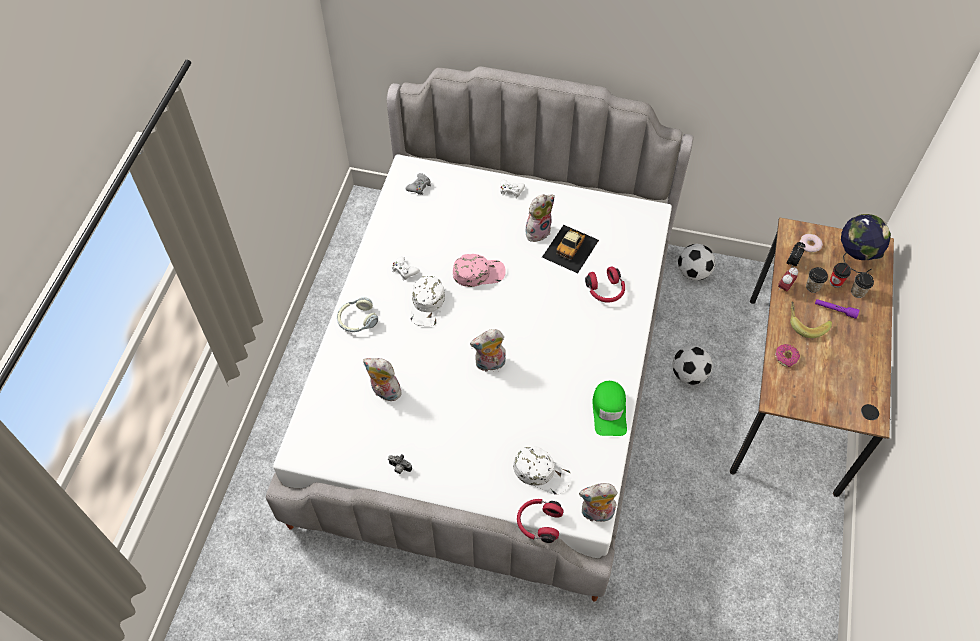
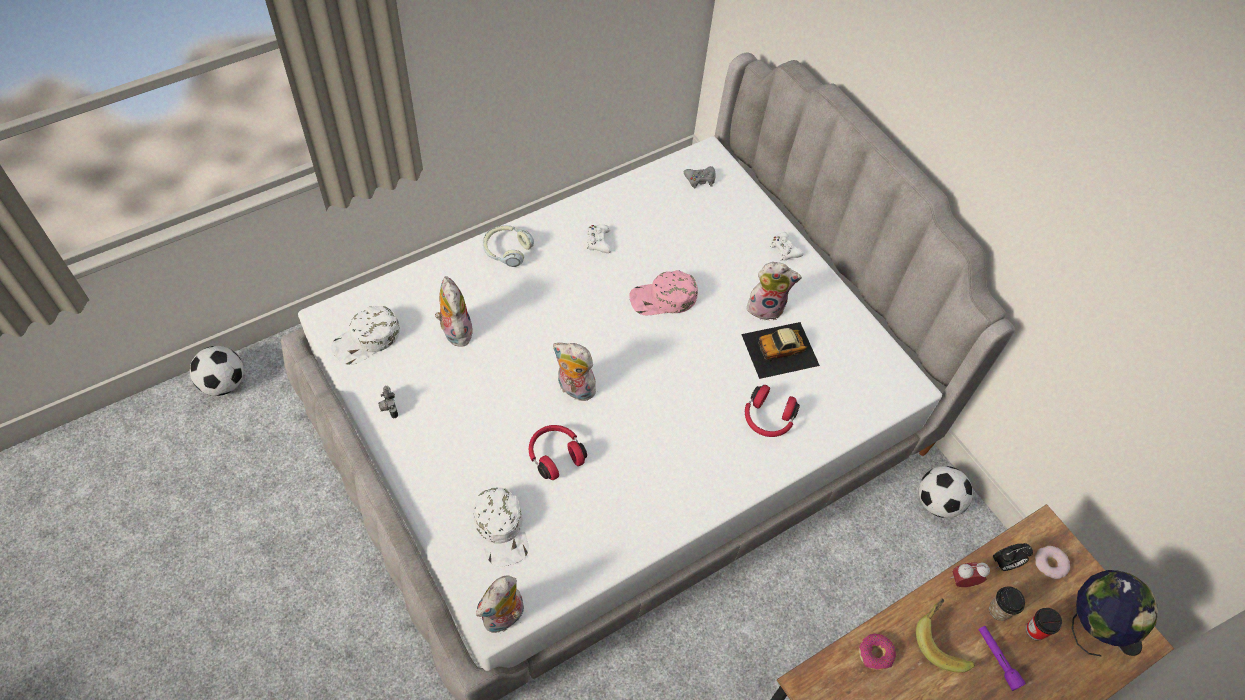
camera: 40 degrees right, 0 degrees up
white cap [410,276,445,326] -> white cap moved to [331,306,400,365]
pink cap [453,254,506,287] -> pink cap turned 135 degrees clockwise [630,270,698,315]
red headphones [517,499,564,543] -> red headphones moved to [529,425,587,480]
plush toy [579,483,618,522] -> plush toy turned 90 degrees counterclockwise [476,576,524,633]
green cap [593,381,627,436] -> none
football [673,345,713,385] -> football moved to [190,346,244,396]
cup [851,273,874,298] -> none

